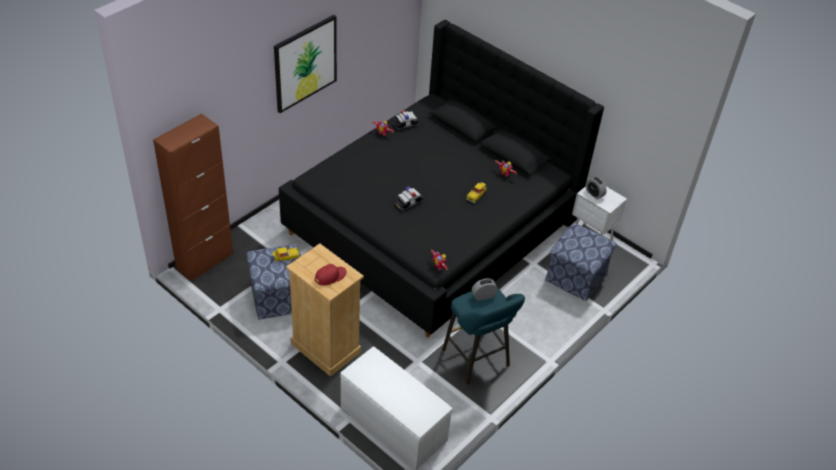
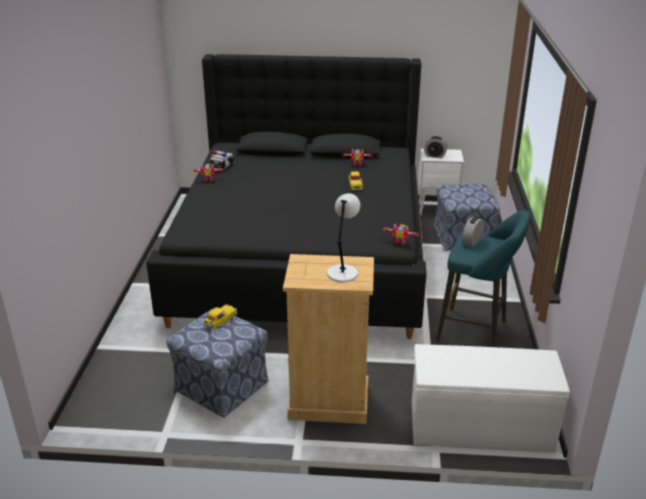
camera: 35 degrees left, 15 degrees down
brown cabinet [153,113,233,282] -> none
picture [274,15,337,113] -> none
red cap [315,264,347,286] -> grey table lamp [327,193,360,282]
toy car [395,187,423,210] -> none

